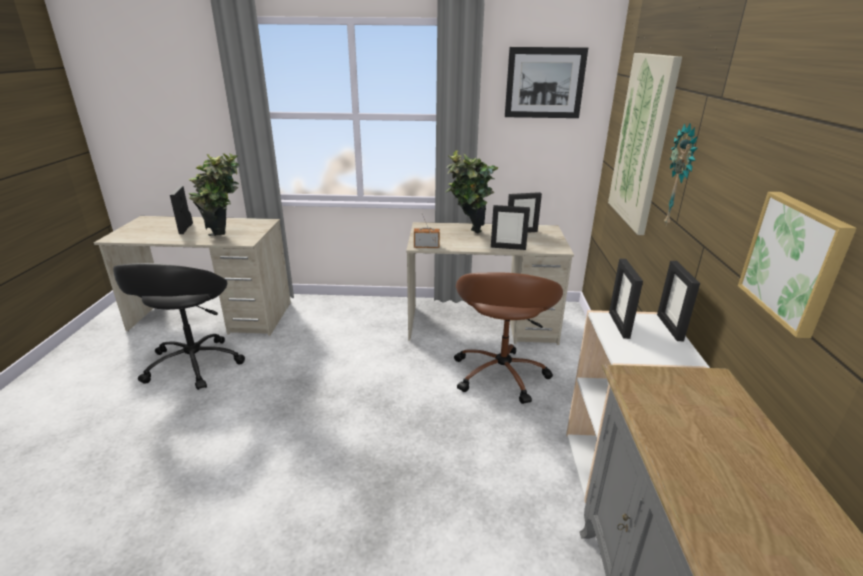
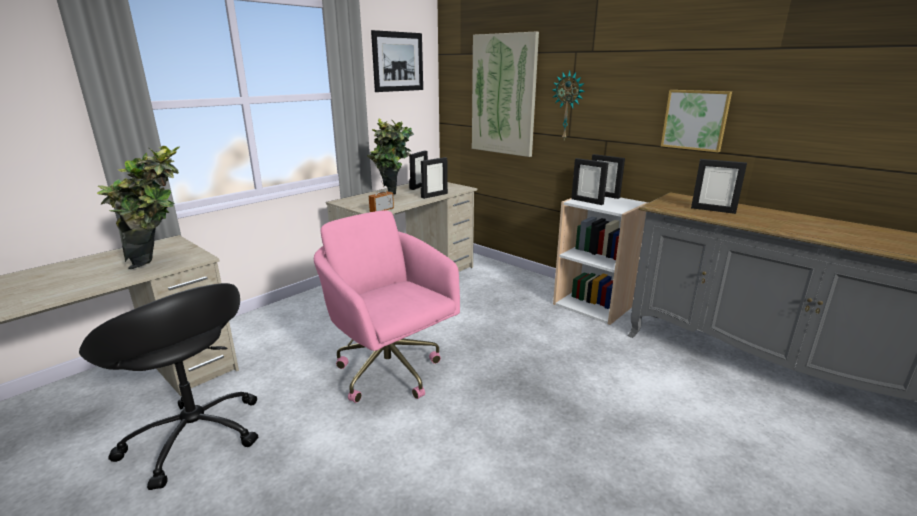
camera: 50 degrees left, 5 degrees down
picture frame [170,186,193,234] -> picture frame moved to [691,159,747,214]
brown office chair [454,272,563,404] -> none
none -> pink office chair [314,211,460,403]

